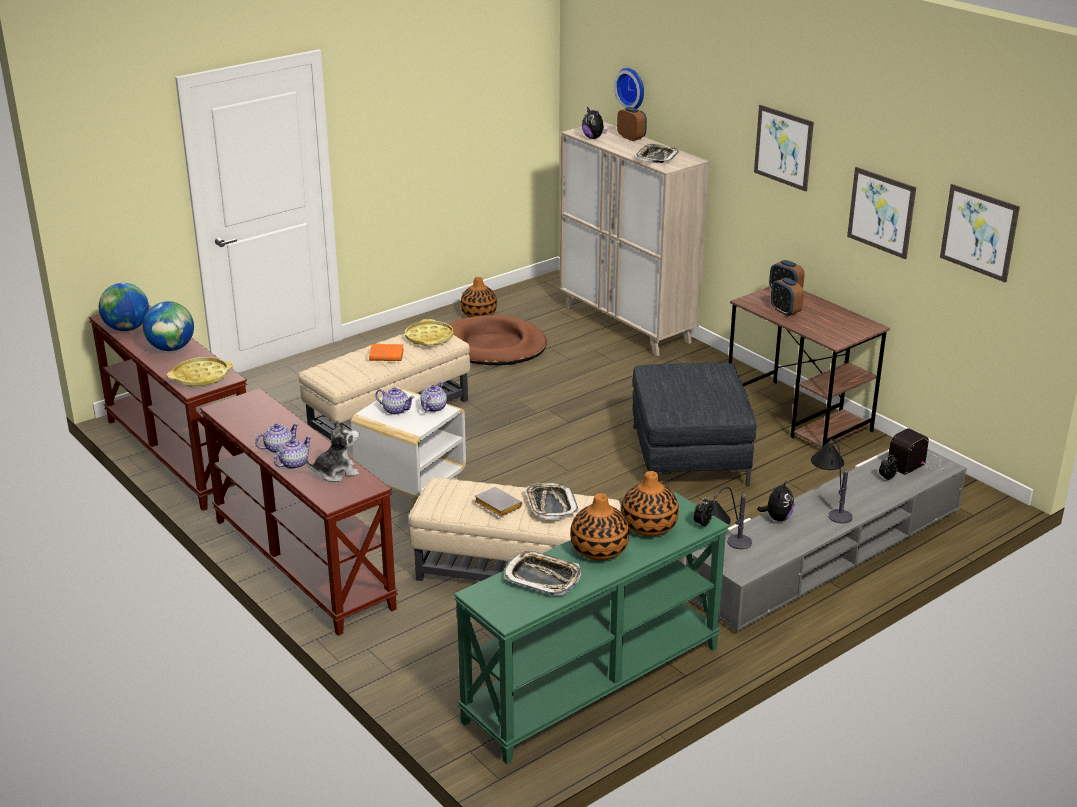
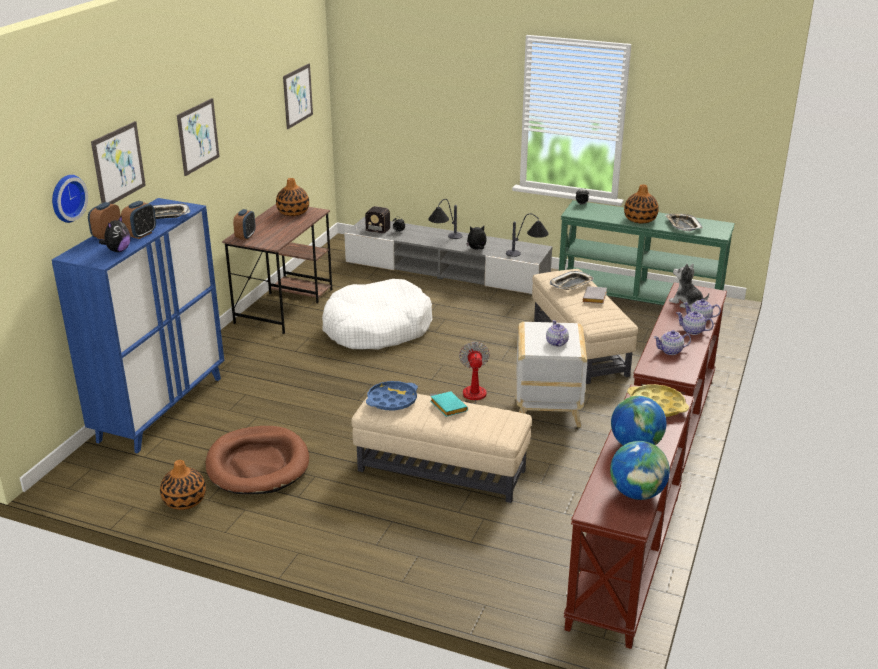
camera: 120 degrees left, 0 degrees up
orange book [369,344,404,361] -> turquoise book [430,391,468,417]
yellow tray [405,319,454,346] -> blue tray [366,381,418,411]
teapot [421,381,447,412] -> teapot moved to [653,330,691,355]
beige cabinet [560,122,709,356] -> blue cabinet [52,198,224,454]
vase [621,471,679,536] -> vase moved to [276,178,309,216]
grey ottoman [632,363,757,487] -> white dog bed [322,279,433,350]
alarm clock [771,278,804,316] -> alarm clock moved to [121,201,156,239]
picture [847,167,916,259] -> picture moved to [91,121,146,204]
none -> fan [430,342,490,404]

